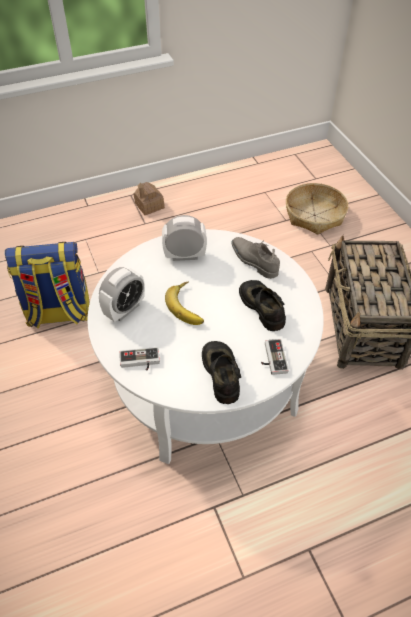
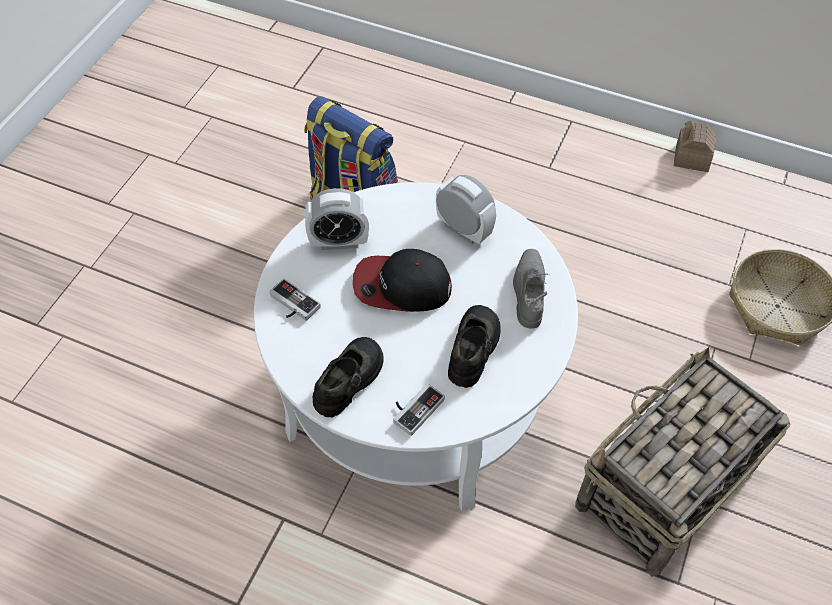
camera: 45 degrees right, 5 degrees up
toy house [133,182,165,215] -> toy house moved to [674,121,716,172]
banana [165,281,204,325] -> cap [353,249,452,312]

